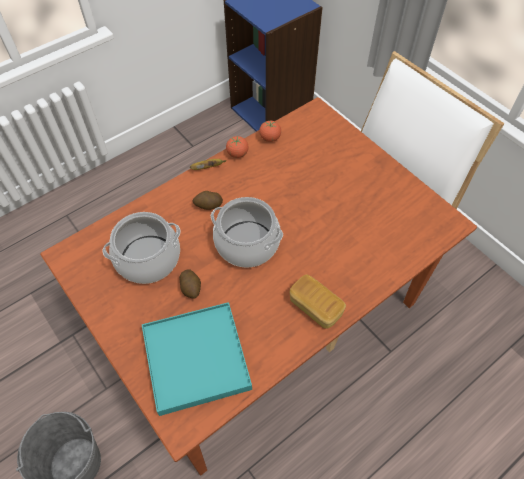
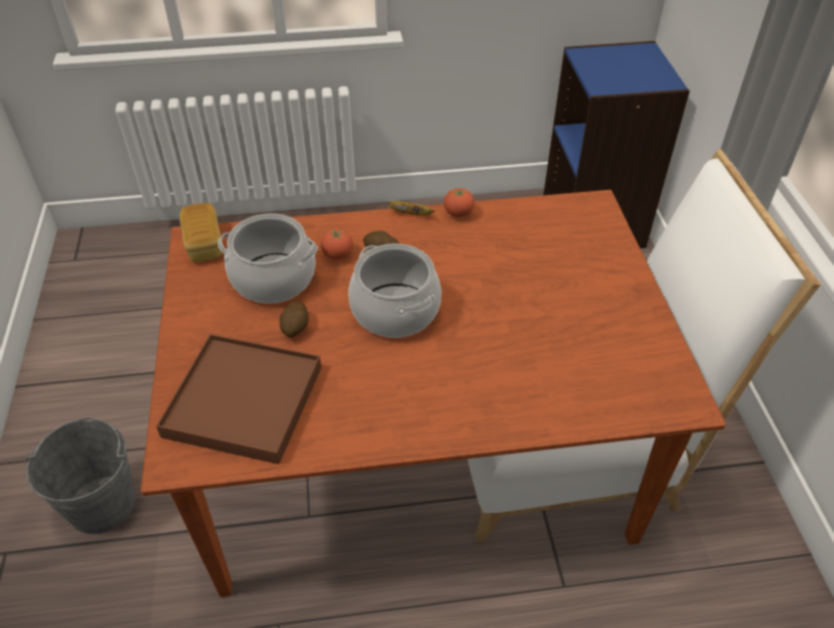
camera: 30 degrees right, 10 degrees down
turquoise tray [142,302,252,416] -> brown tray [156,334,321,464]
tomato [259,120,281,142] -> tomato moved to [321,229,353,260]
bread [290,274,346,329] -> bread moved to [179,203,222,262]

